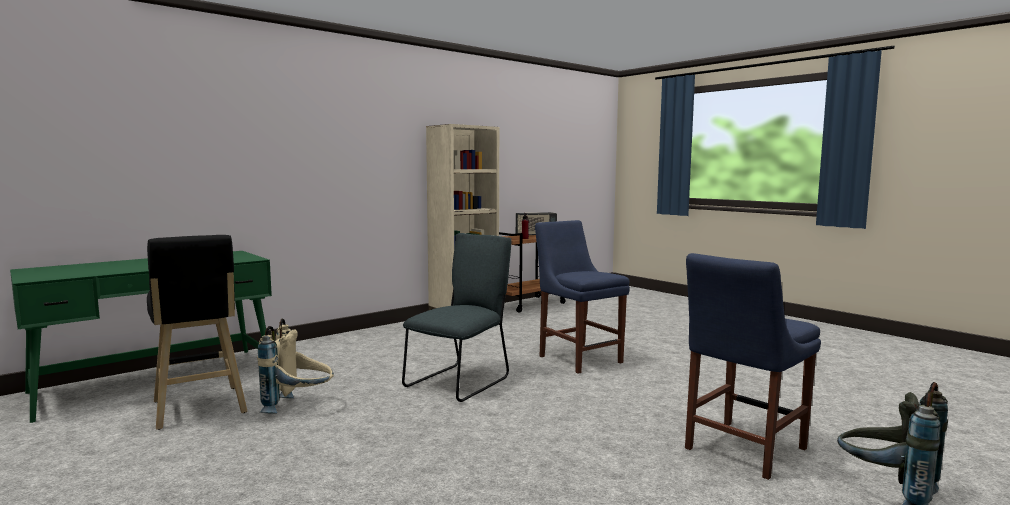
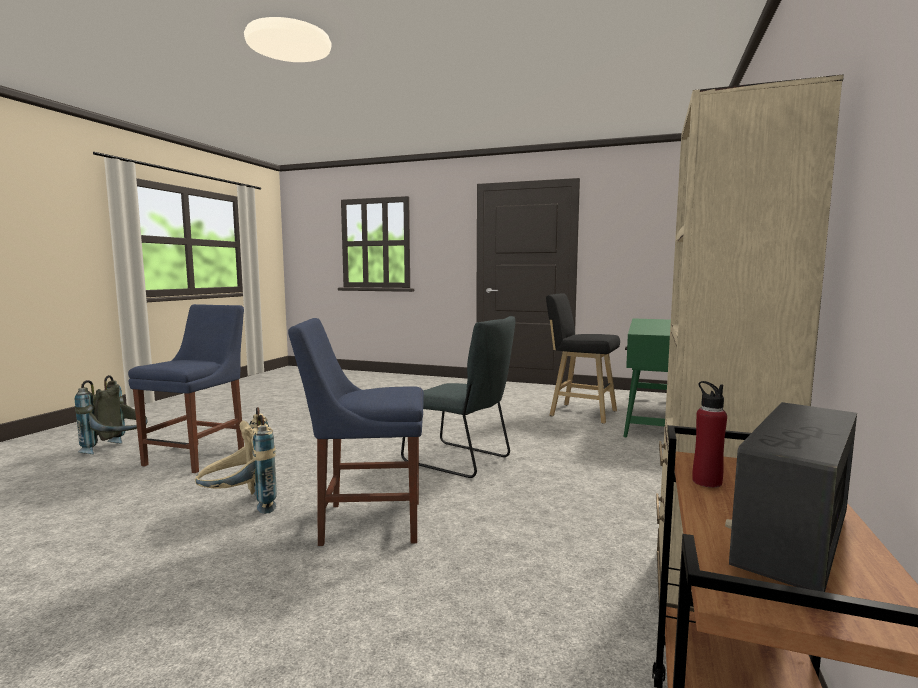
camera: 150 degrees right, 0 degrees up
beige backpack [257,319,334,414] -> beige backpack moved to [195,407,277,514]
grey chair [402,233,511,402] -> grey chair turned 60 degrees counterclockwise [401,316,516,478]
blue chair [535,220,630,374] -> blue chair turned 150 degrees clockwise [288,318,424,546]

